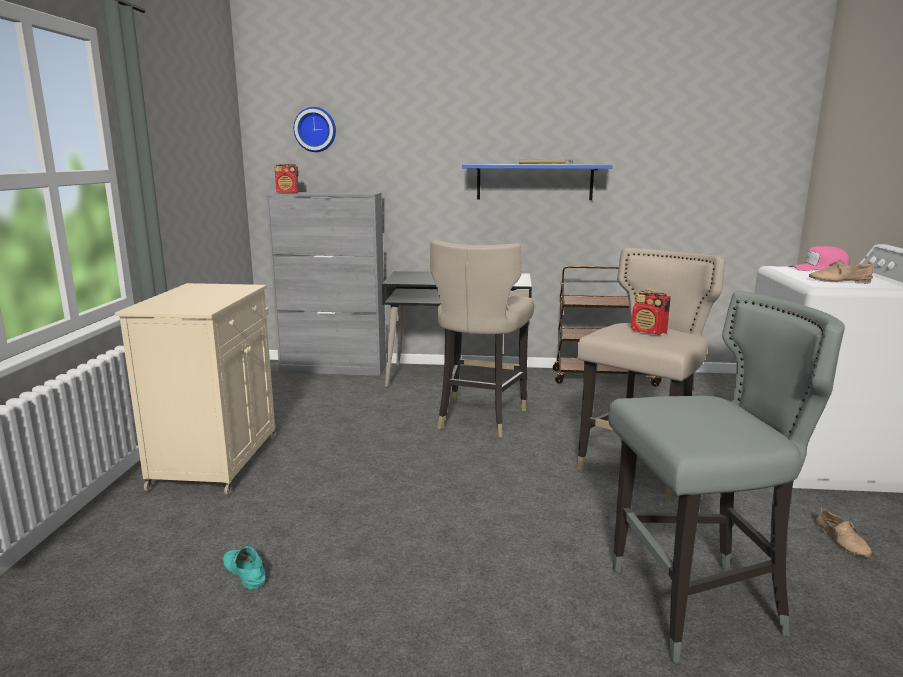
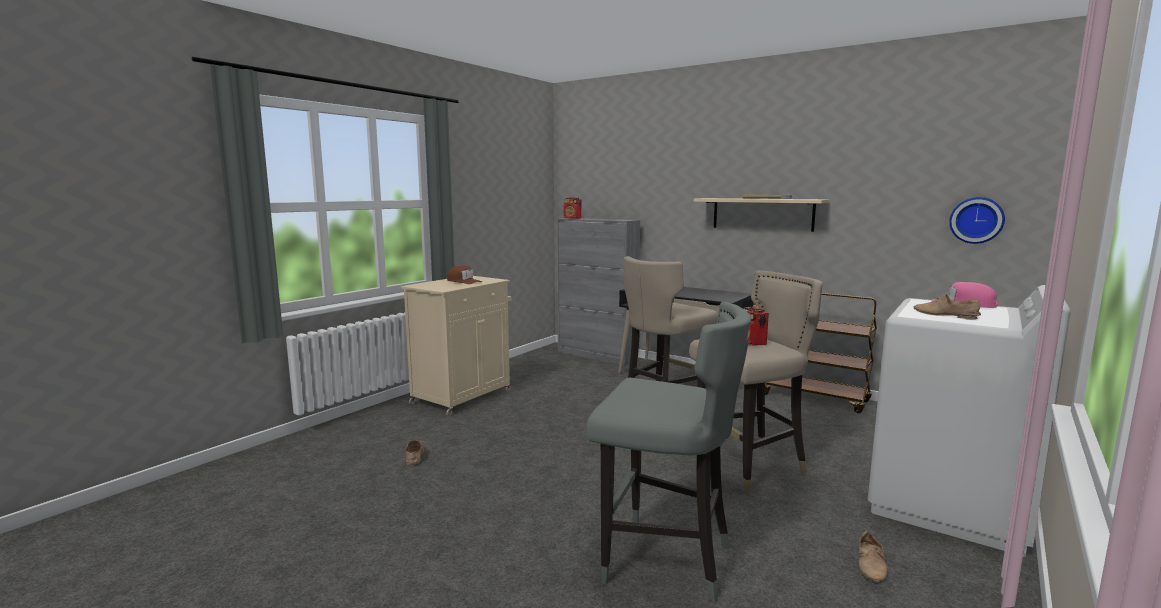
camera: 30 degrees right, 5 degrees down
turquoise shoe [223,546,266,589] -> beige shoe [406,440,424,466]
wall clock [294,107,336,152] -> wall clock moved to [949,197,1005,244]
blue shelf [462,164,613,200] -> beige shelf [694,198,829,232]
none -> brown cap [447,265,482,284]

